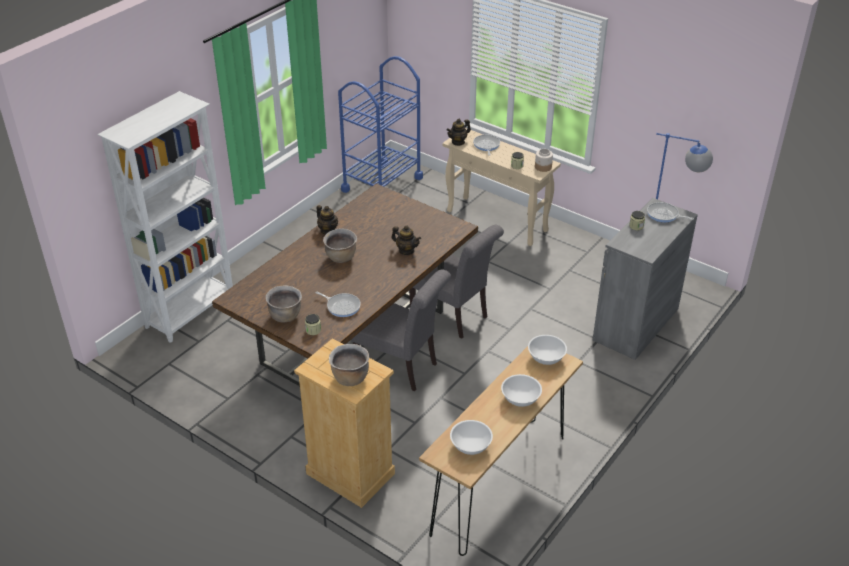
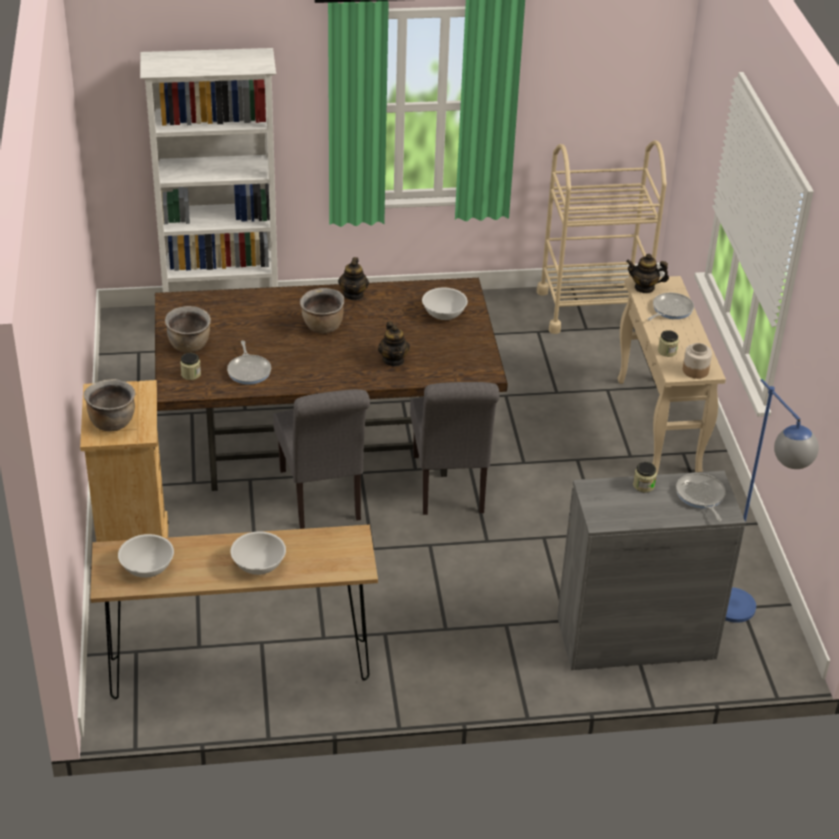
camera: 45 degrees right, 0 degrees up
blue cart [338,56,423,193] -> beige cart [536,140,667,334]
white bowl [528,335,567,365] -> white bowl moved to [422,288,468,320]

